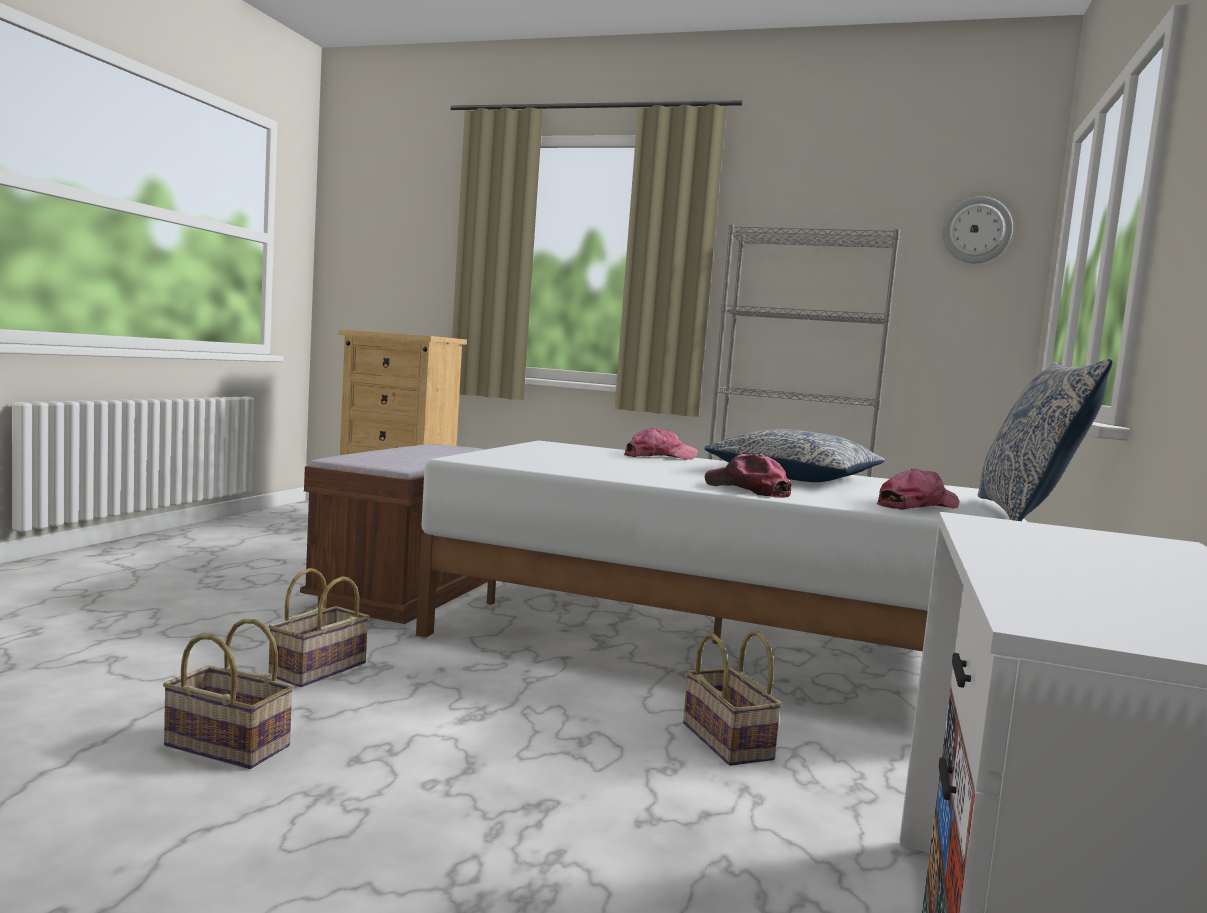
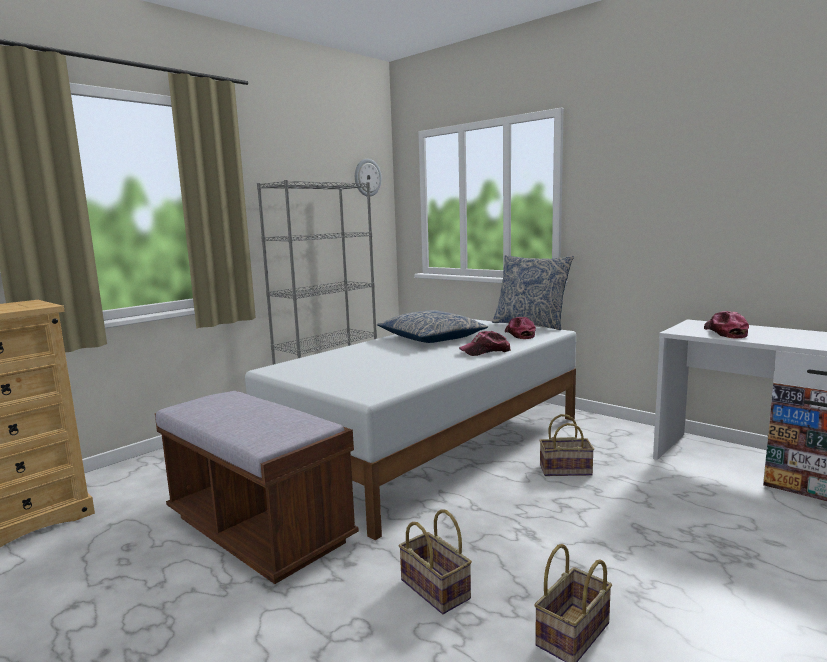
camera: 65 degrees left, 5 degrees up
cap [624,427,698,460] -> cap moved to [704,311,749,339]

